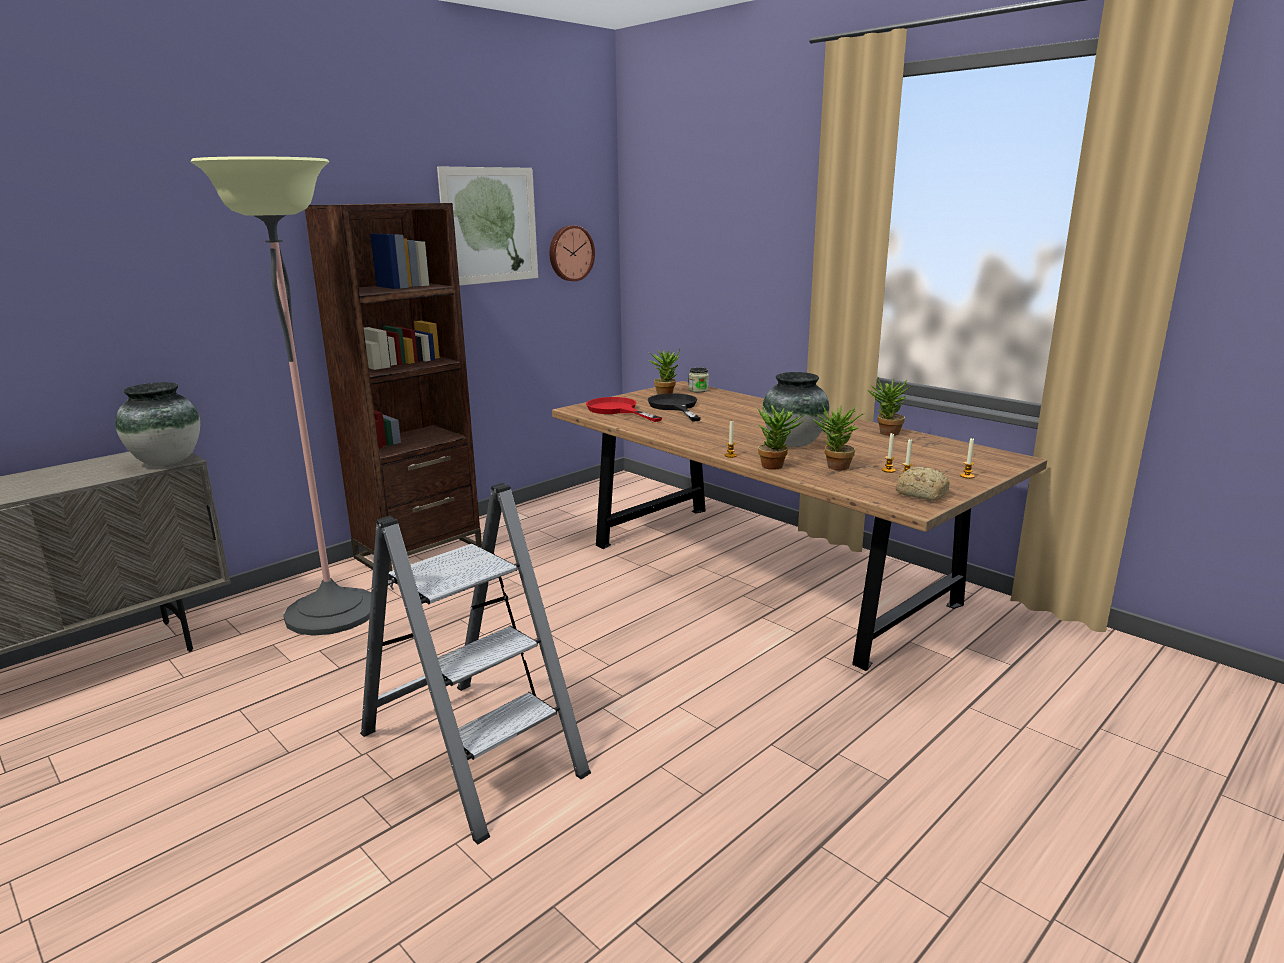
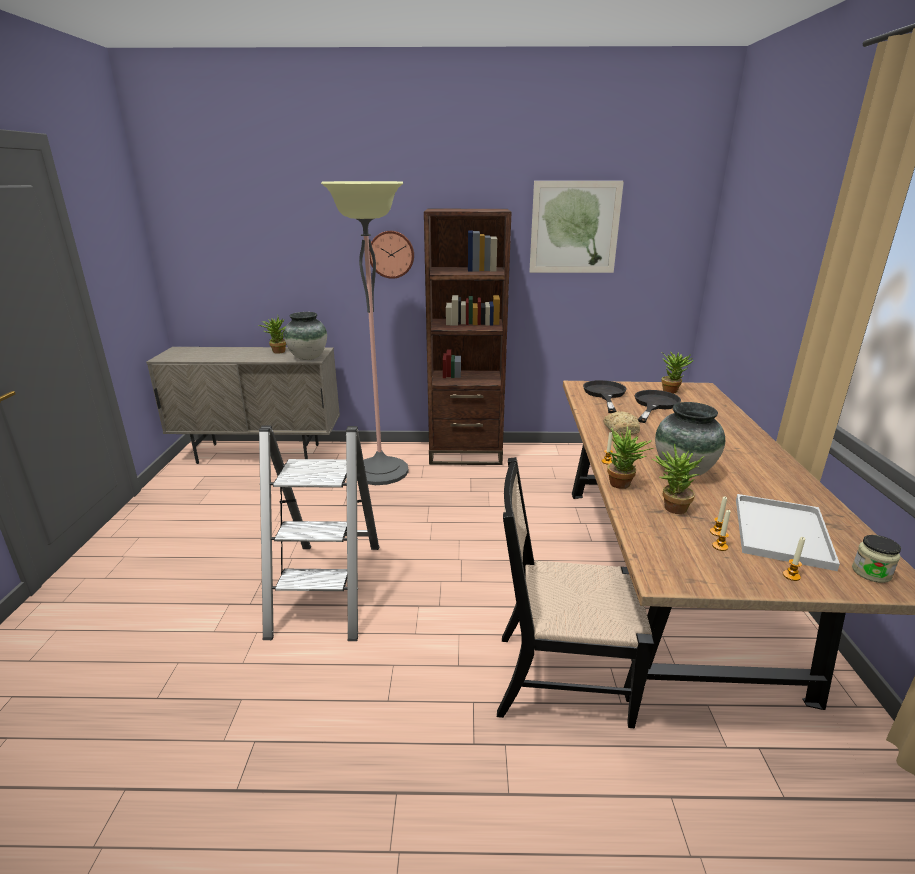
camera: 45 degrees right, 5 degrees up
wall clock [550,225,595,281] -> wall clock moved to [369,231,414,279]
red frying pan [586,397,662,422] -> black frying pan [583,380,626,413]
jar [689,367,709,392] -> jar moved to [852,535,901,583]
potted plant [868,377,912,436] -> potted plant moved to [259,317,286,354]
bread [896,467,950,501] -> bread moved to [603,411,640,435]
none -> chair [497,457,654,728]
none -> white tray [736,494,840,571]

